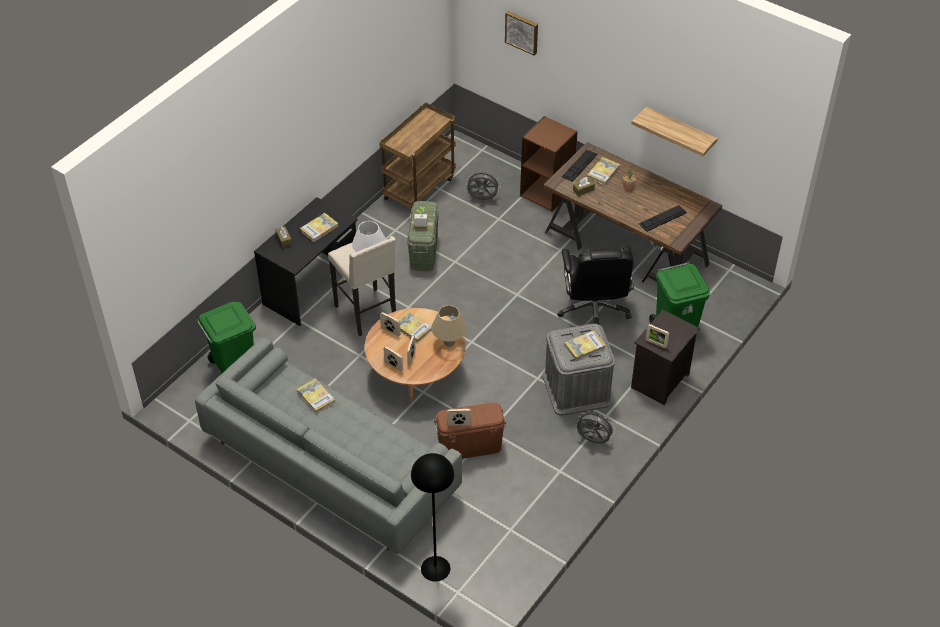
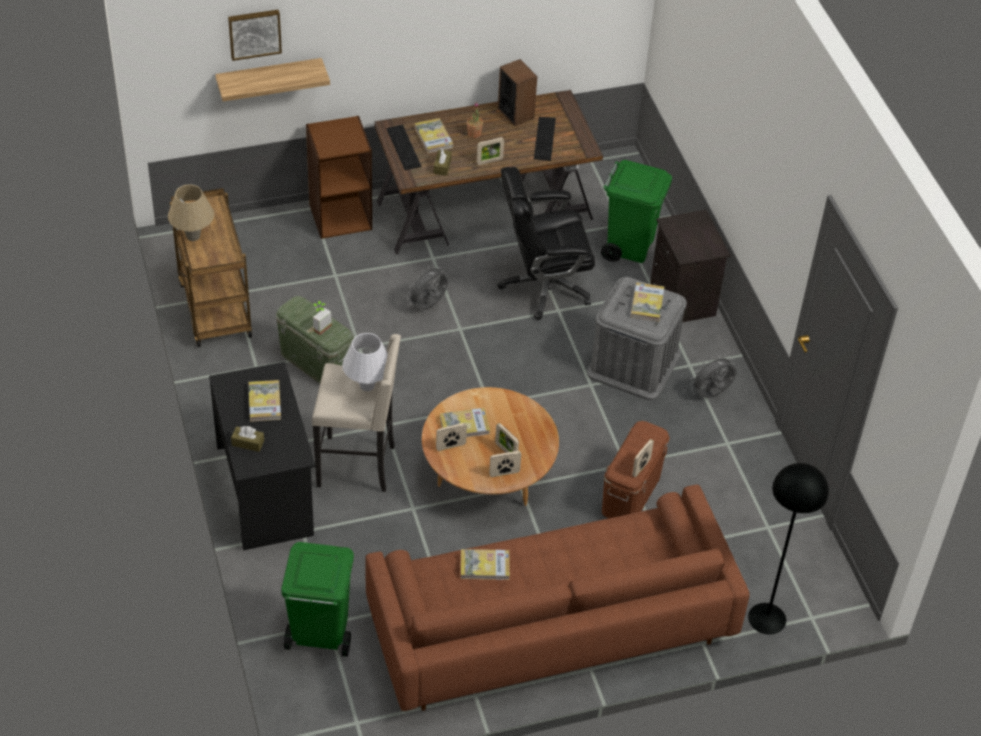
camera: 55 degrees left, 0 degrees up
grey sofa [195,337,462,554] -> brown sofa [365,485,750,711]
beige table lamp [431,305,467,347] -> beige table lamp moved to [168,184,214,241]
grey fan [466,171,500,200] -> grey fan moved to [407,265,448,310]
black office chair [557,246,634,324] -> black office chair turned 135 degrees clockwise [497,167,595,320]
shelf [631,106,718,156] -> shelf moved to [215,58,330,101]
picture frame [646,324,669,348] -> picture frame moved to [477,137,504,165]
none -> speaker [498,59,537,126]

